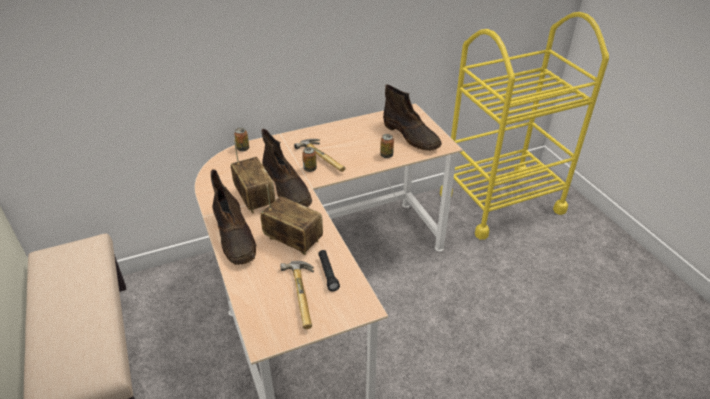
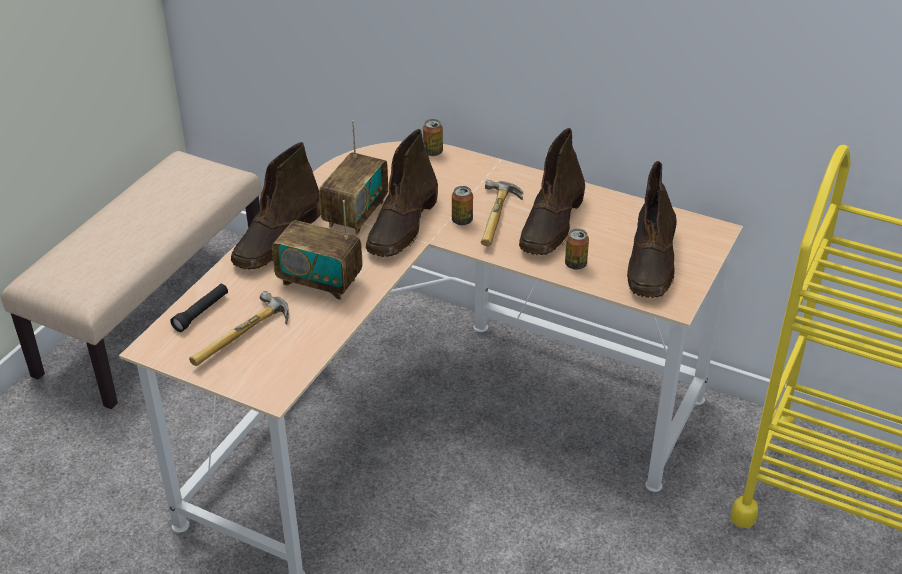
camera: 50 degrees right, 0 degrees up
radio [260,185,323,255] -> radio turned 120 degrees clockwise [272,200,363,300]
black flashlight [318,250,340,292] -> black flashlight moved to [170,284,228,332]
none -> brown boot [519,128,585,255]

